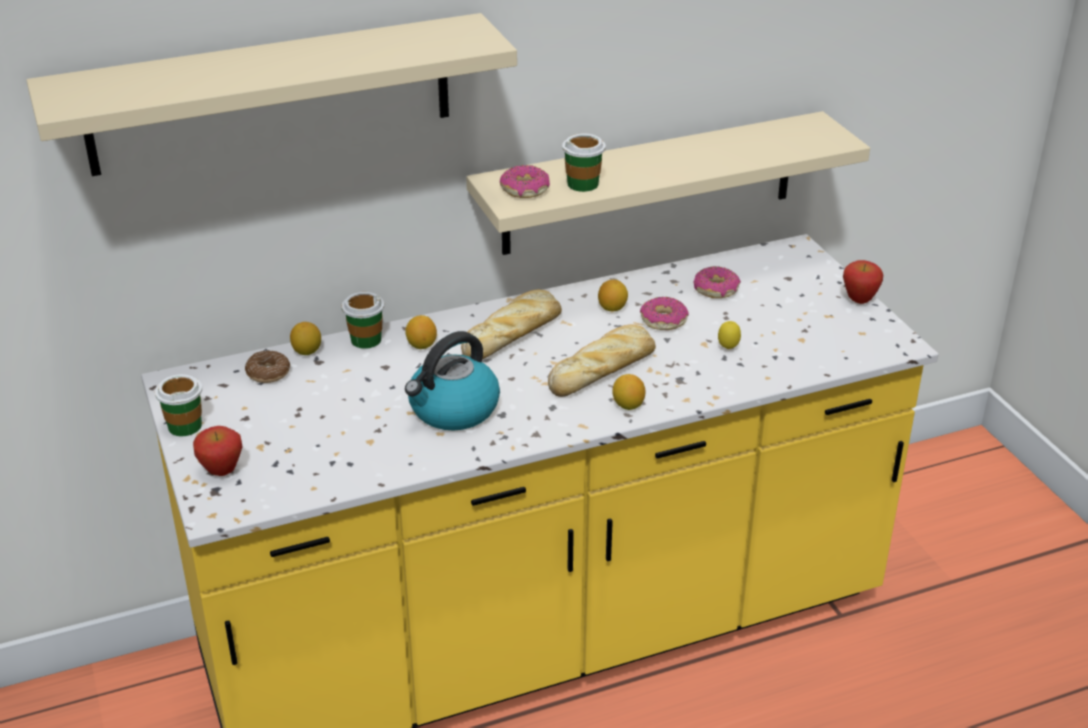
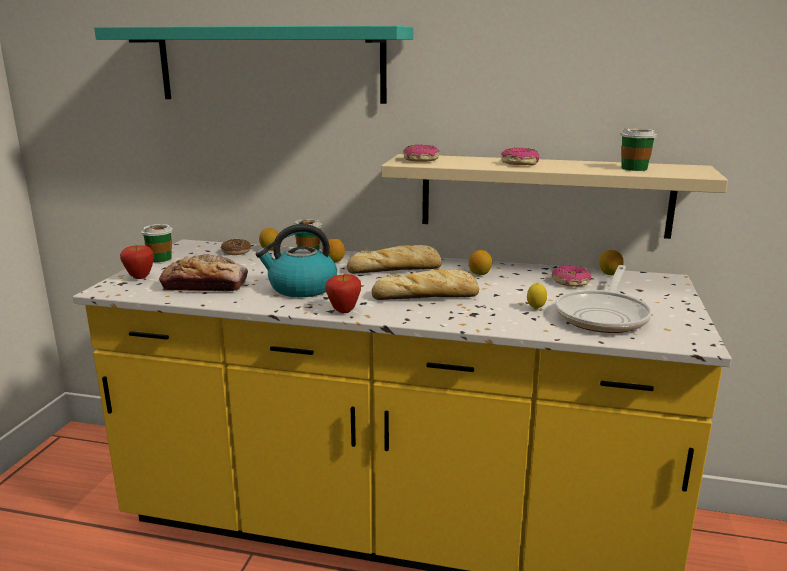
camera: 35 degrees right, 15 degrees down
beige shelf [26,13,517,176] -> turquoise shelf [94,26,413,104]
cup [562,134,606,192] -> cup moved to [620,128,657,171]
lemon [612,374,645,410] -> lemon moved to [599,250,624,275]
donut [640,297,689,330] -> donut moved to [501,148,540,165]
apple [843,260,883,304] -> apple moved to [326,274,361,313]
none -> bread [159,254,248,292]
none -> frying pan [555,265,652,333]

